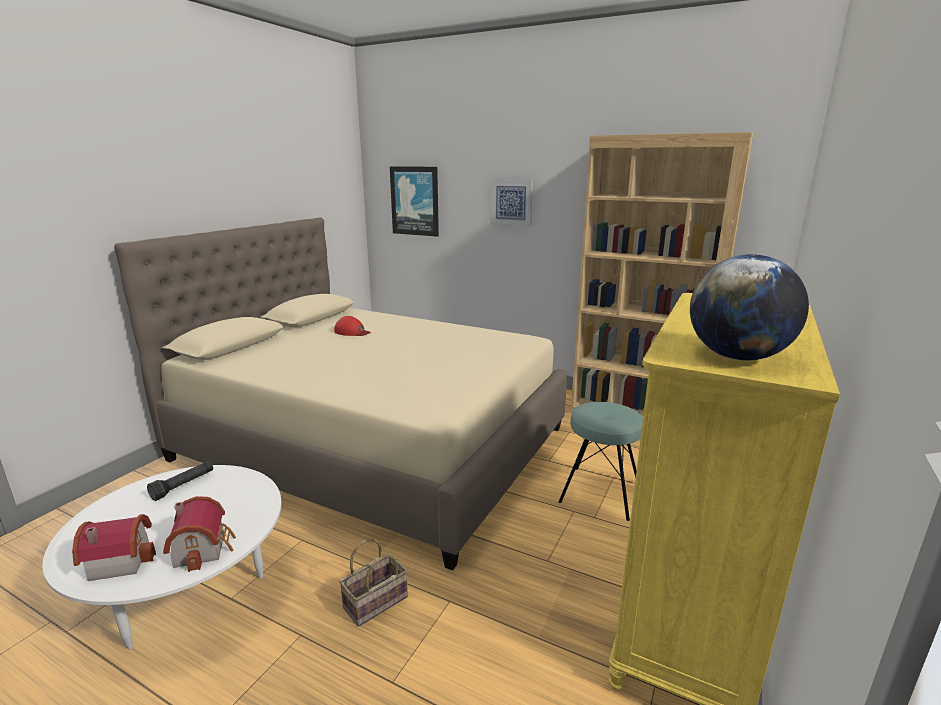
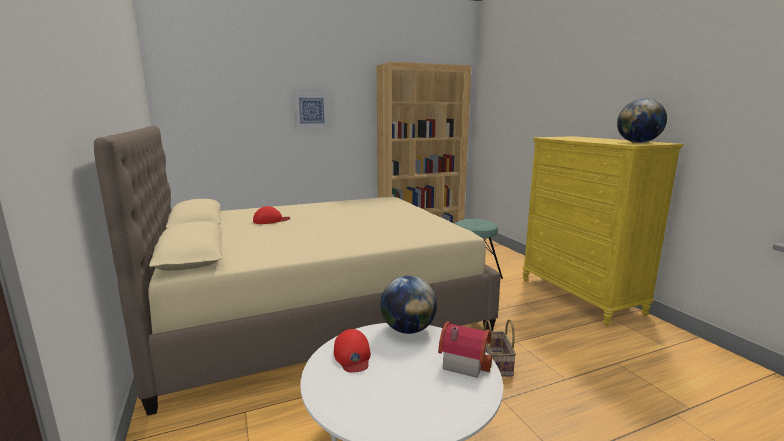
camera: 50 degrees left, 5 degrees down
toy house [72,514,156,581] -> none
black flashlight [147,461,213,501] -> red cap [334,329,371,373]
picture [390,166,439,237] -> none
none -> globe [380,276,437,334]

